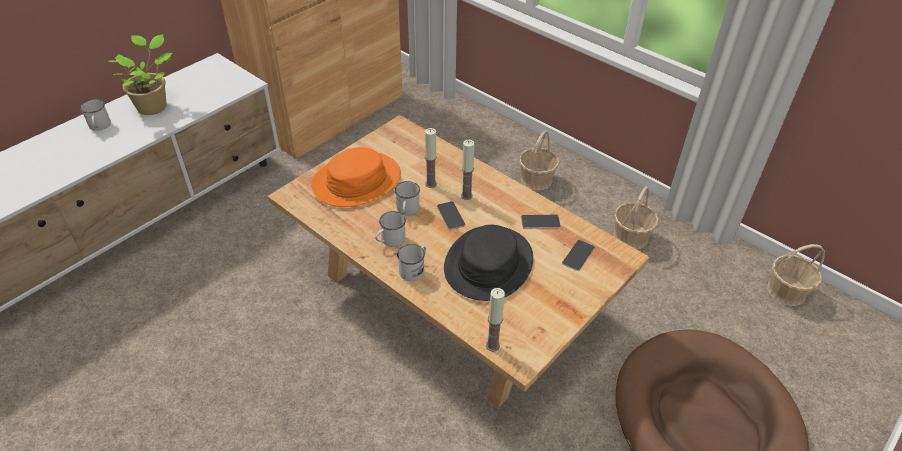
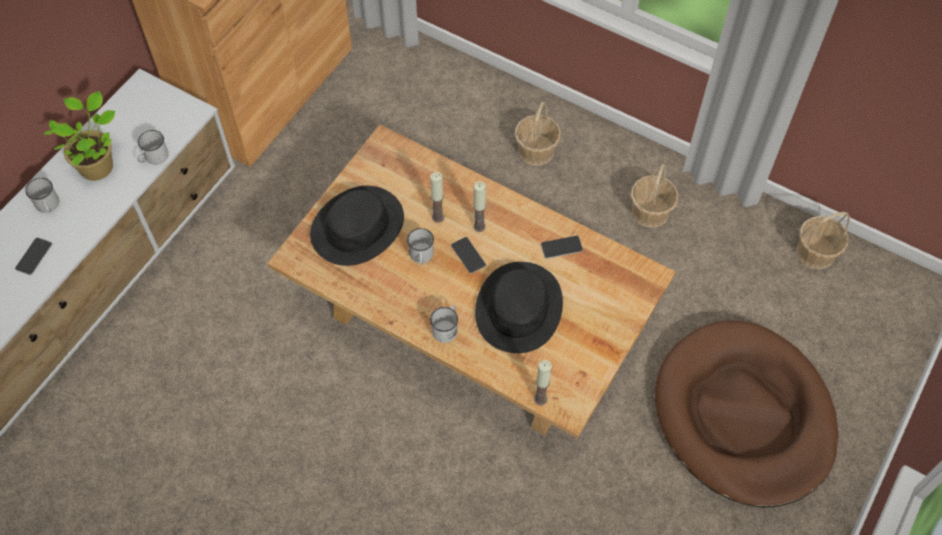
camera: 10 degrees left, 15 degrees up
orange hat [311,147,401,207] -> black hat [310,186,404,266]
white mug [375,211,406,247] -> white mug moved to [137,130,169,165]
phone [562,240,595,271] -> phone moved to [15,237,53,275]

